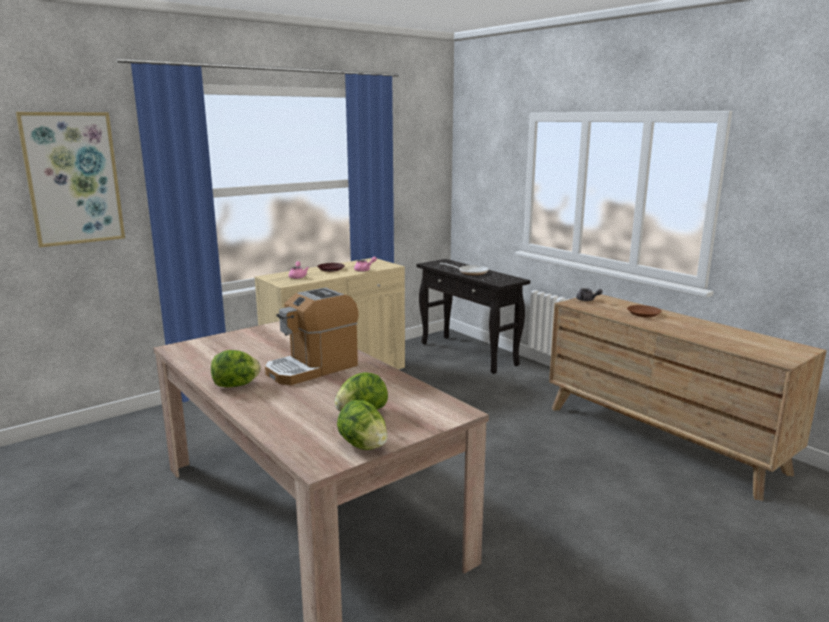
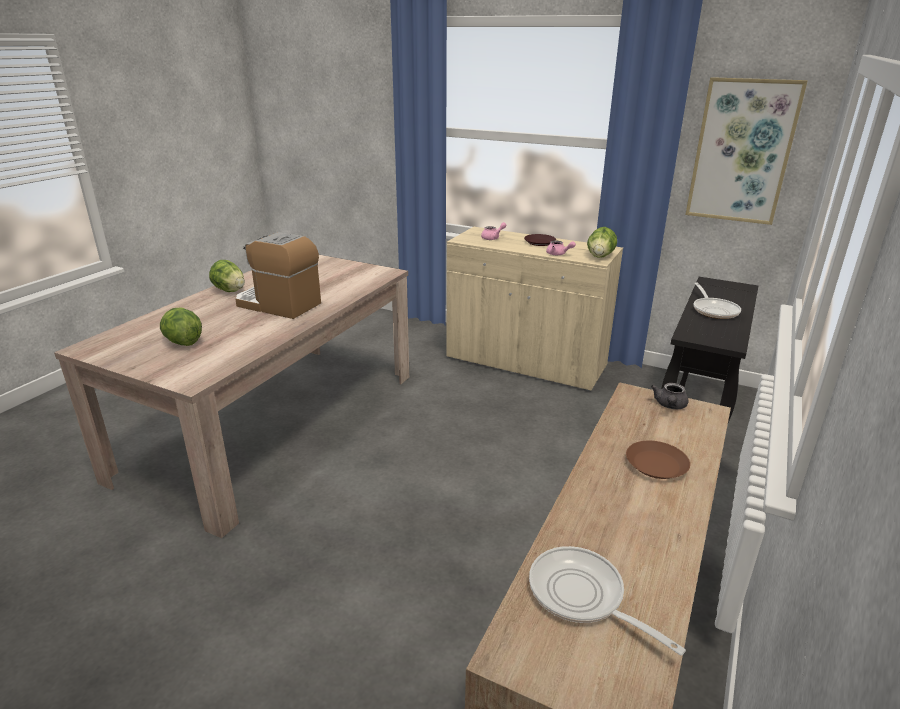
camera: 65 degrees right, 10 degrees up
picture [16,112,125,247] -> picture moved to [685,77,808,225]
lettuce [337,400,388,450] -> lettuce moved to [587,227,617,258]
none -> frying pan [529,546,686,656]

